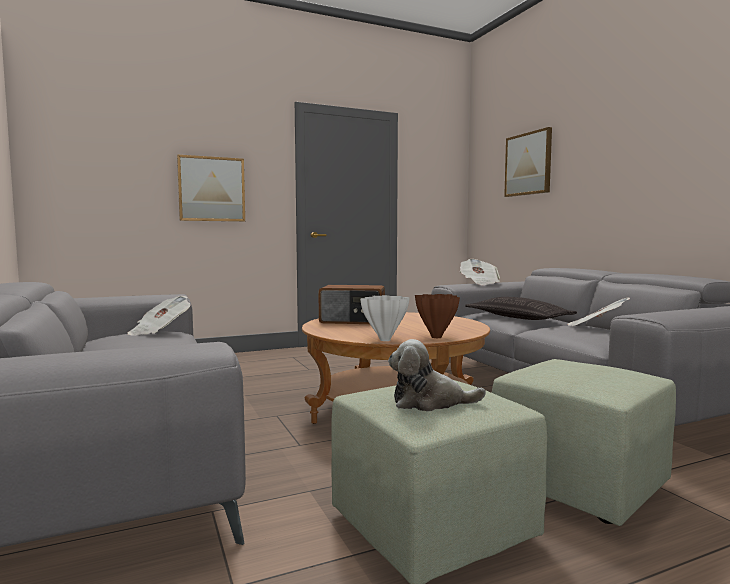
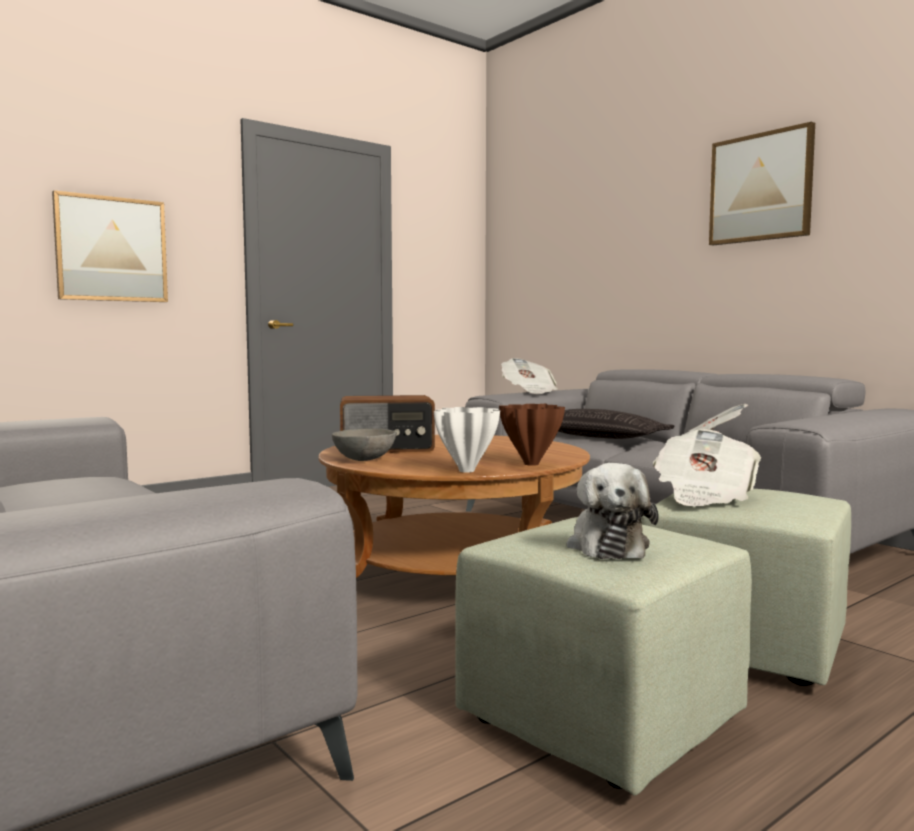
camera: 15 degrees left, 0 degrees up
newspaper [128,296,191,336] -> newspaper moved to [653,429,761,506]
plush toy [388,339,486,412] -> plush toy turned 75 degrees counterclockwise [567,463,659,559]
picture [504,127,552,197] -> picture moved to [709,122,815,245]
none -> grey bowl [332,428,397,461]

